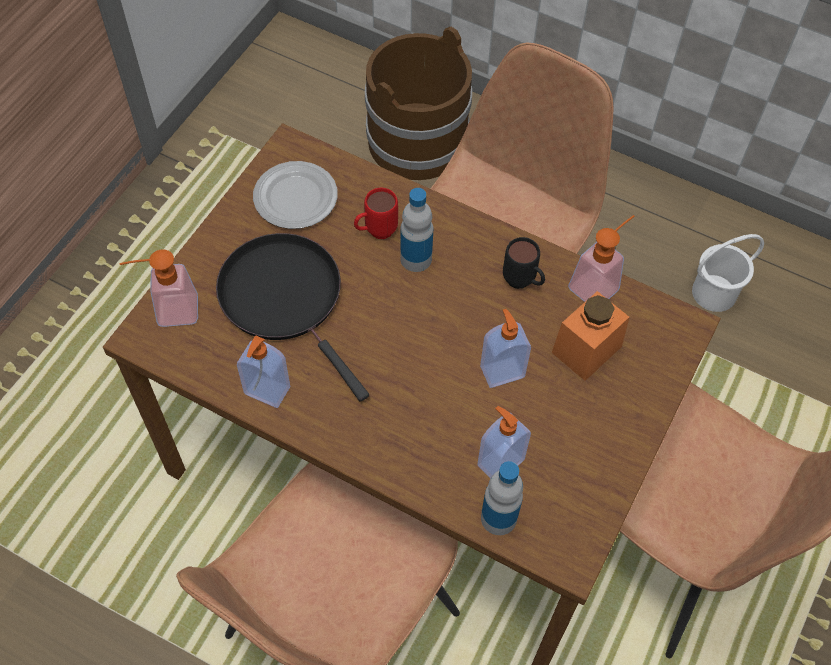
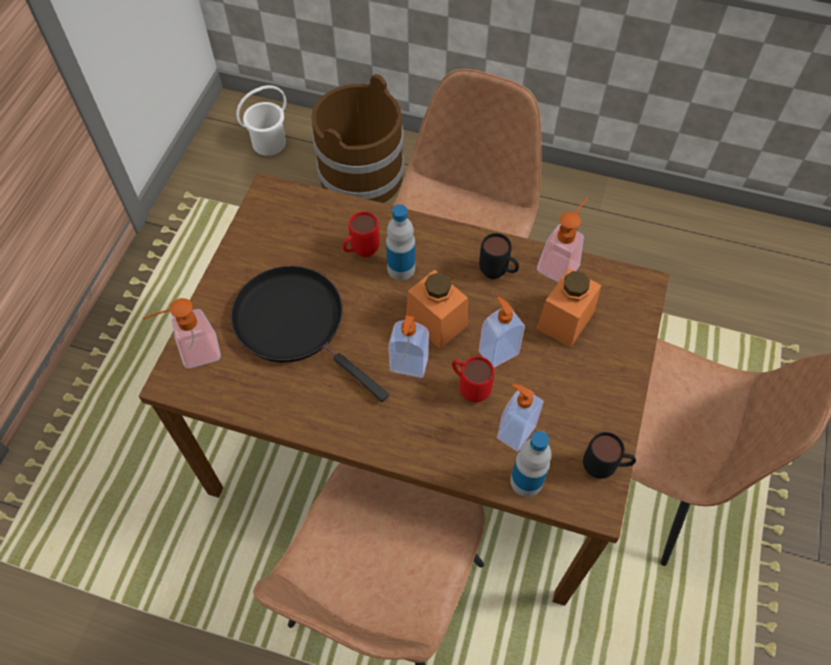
camera: 10 degrees left, 0 degrees up
soap dispenser [237,335,290,408] -> soap dispenser moved to [388,315,429,378]
plate [253,161,338,229] -> none
white bucket [692,234,764,312] -> white bucket moved to [236,85,287,156]
none -> orange jar [406,270,468,349]
none -> red mug [452,356,494,402]
none -> black mug [583,432,636,479]

